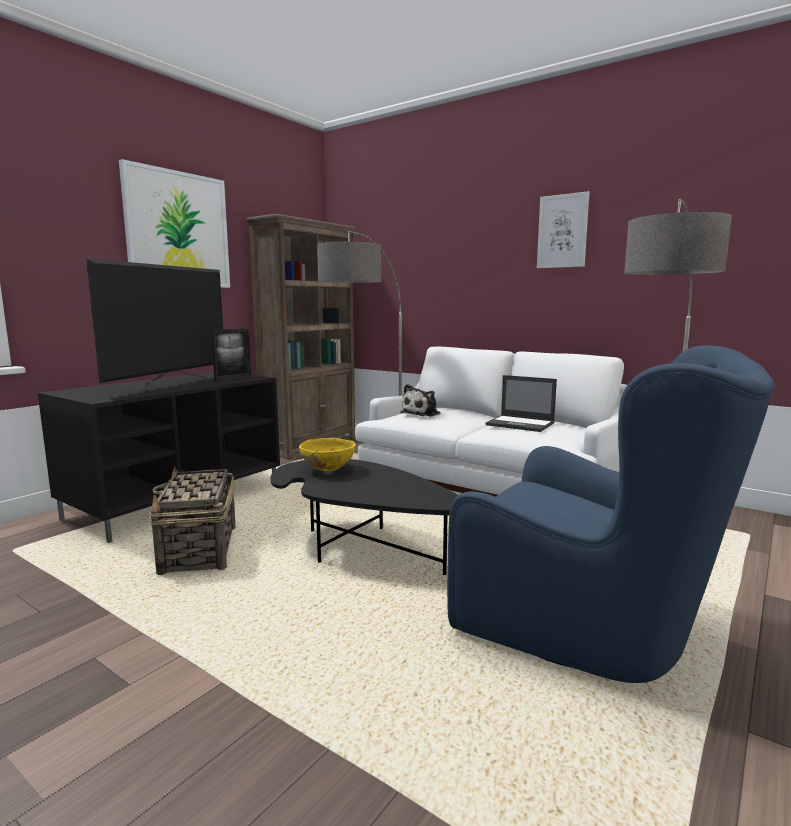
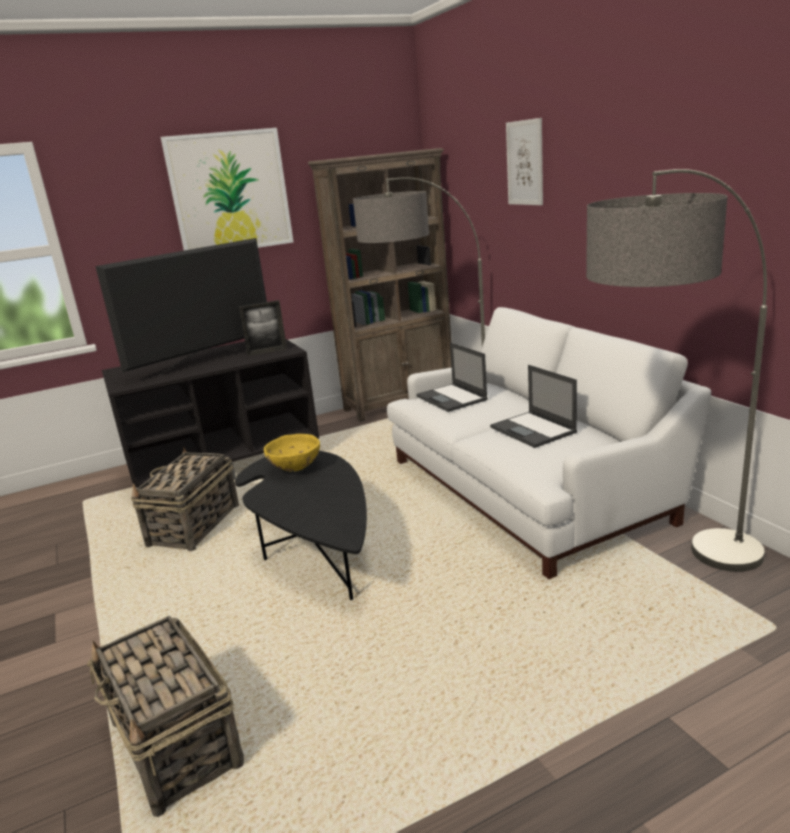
camera: 30 degrees right, 10 degrees up
plush toy [400,384,441,417] -> laptop [417,342,488,412]
blue armchair [447,345,775,683] -> none
picture [537,191,589,268] -> picture moved to [506,118,543,205]
none -> basket [87,616,244,817]

